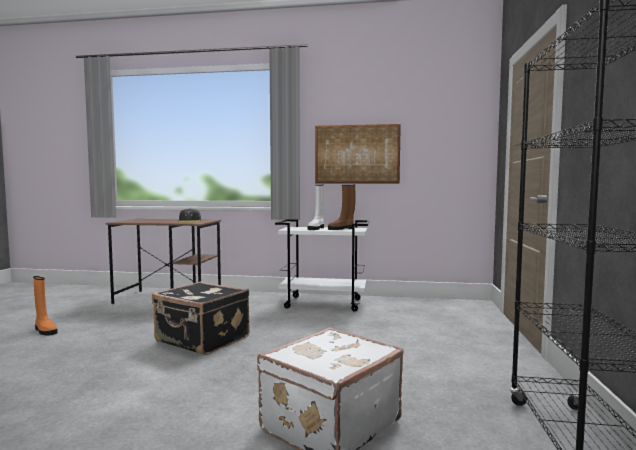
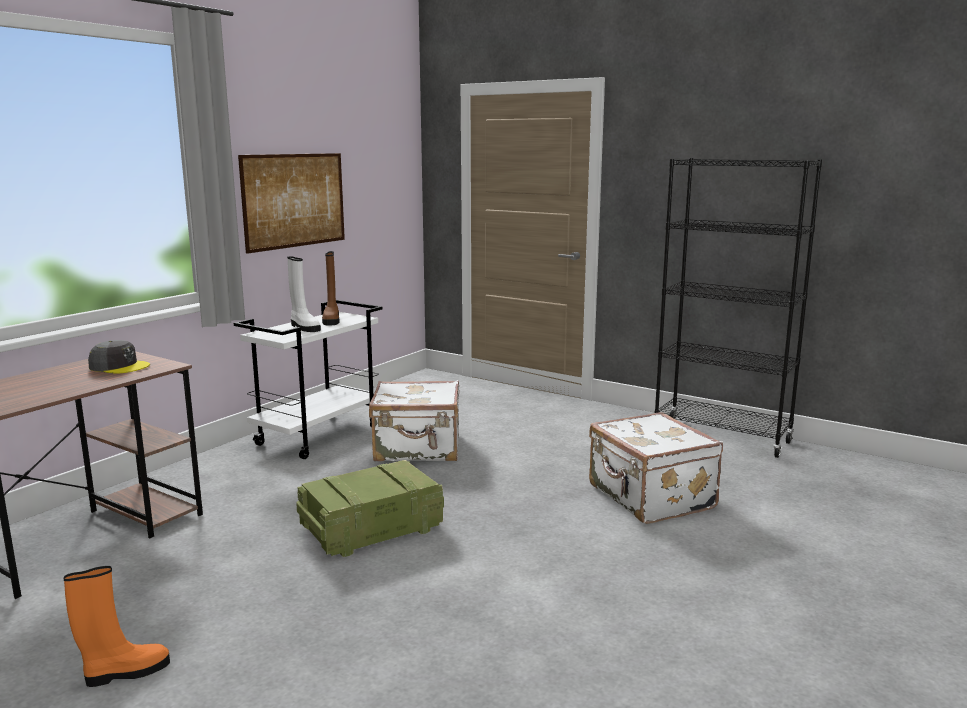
camera: 65 degrees left, 10 degrees up
black suitcase [152,281,250,355] -> crate [296,460,444,557]
none -> white suitcase [369,380,459,461]

